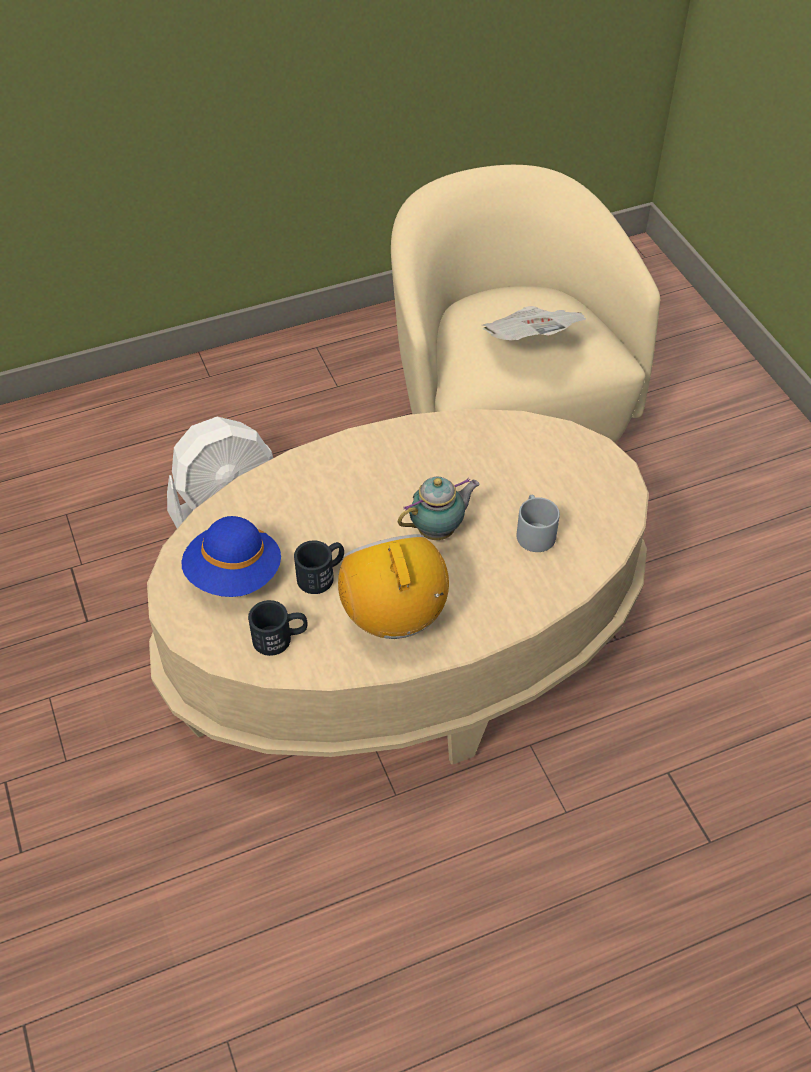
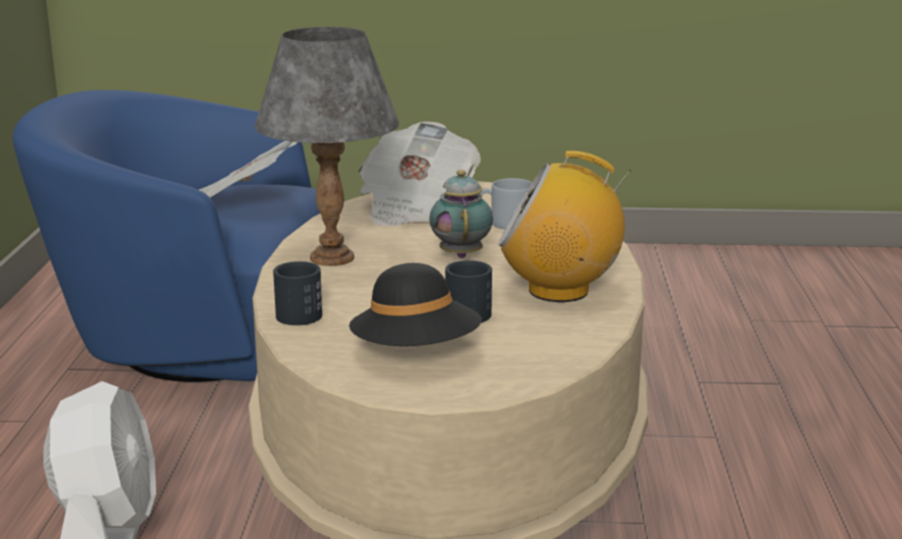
camera: 65 degrees left, 30 degrees down
blue hat [181,516,281,597] -> black hat [349,263,482,346]
black mug [248,600,308,656] -> black mug moved to [273,261,322,325]
beige armchair [391,165,660,443] -> blue armchair [13,90,320,382]
none -> grey table lamp [255,27,399,266]
none -> newspaper [358,121,481,226]

